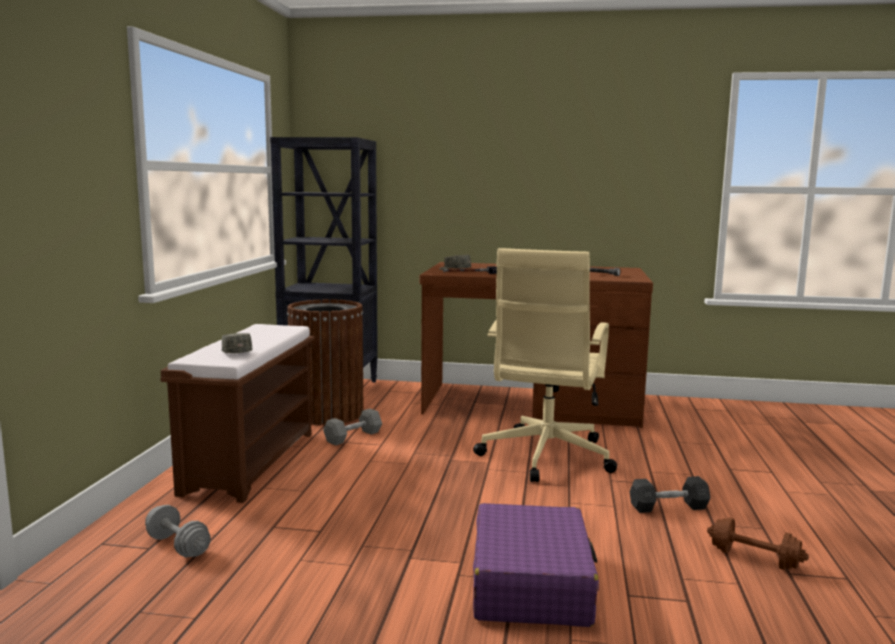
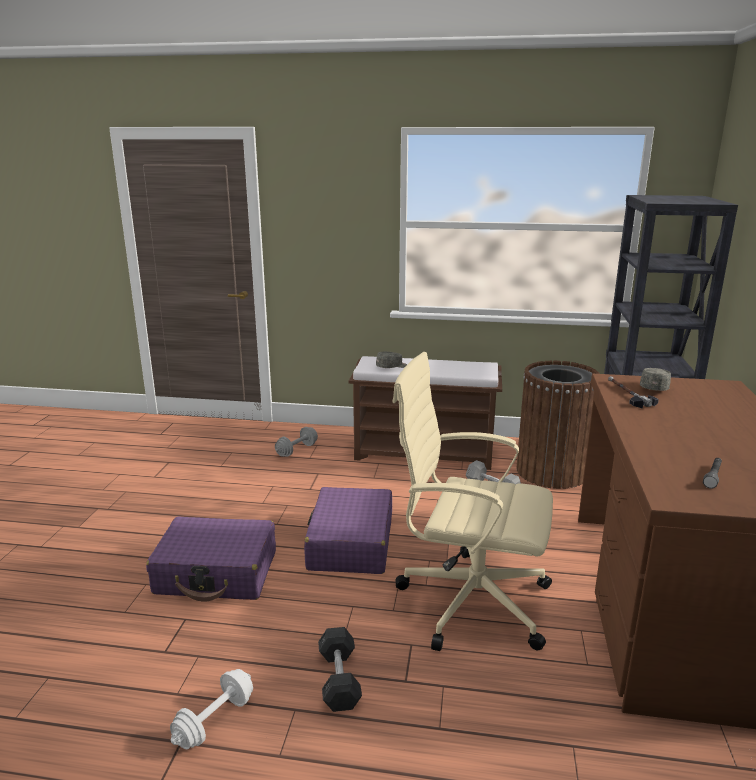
camera: 90 degrees right, 10 degrees up
brown dumbbell [707,518,809,570] -> white dumbbell [170,669,253,749]
none -> purple suitcase [304,487,392,574]

